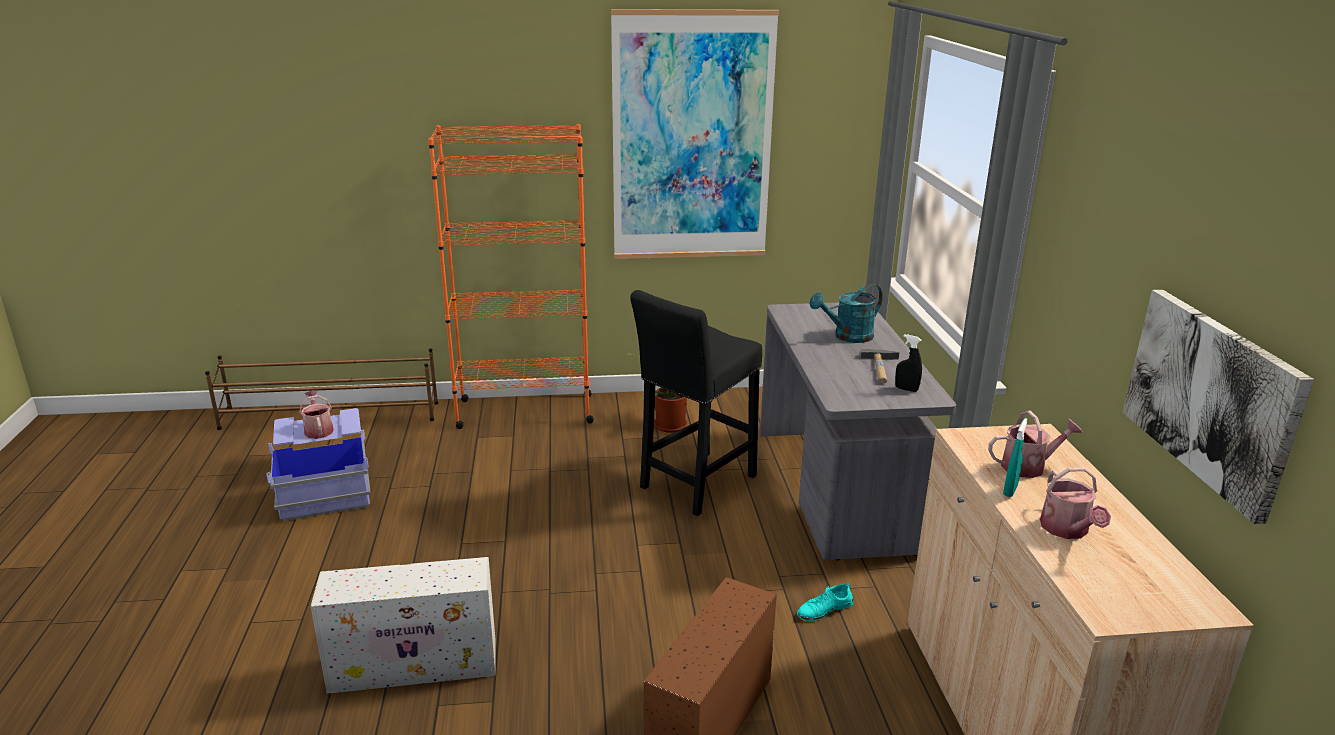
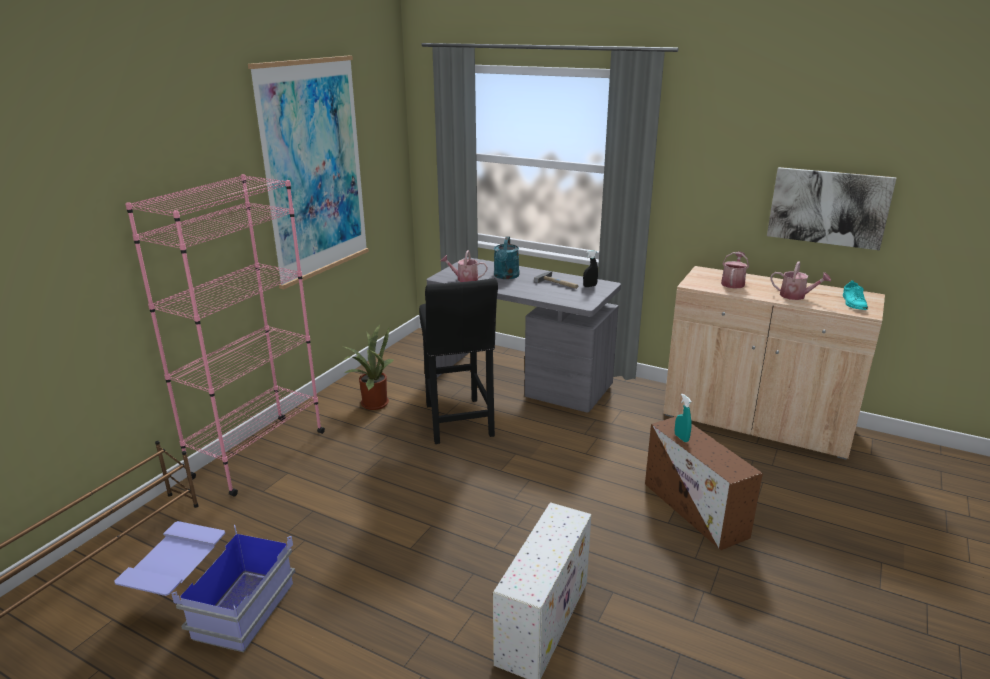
camera: 55 degrees left, 0 degrees up
watering can [299,390,334,439] -> watering can moved to [441,250,488,282]
orange bookcase [428,124,594,429] -> pink bookcase [125,174,325,496]
turquoise shoe [797,583,853,621] -> turquoise shoe moved to [843,281,868,310]
turquoise spray bottle [1003,418,1027,497] -> turquoise spray bottle moved to [675,394,692,442]

